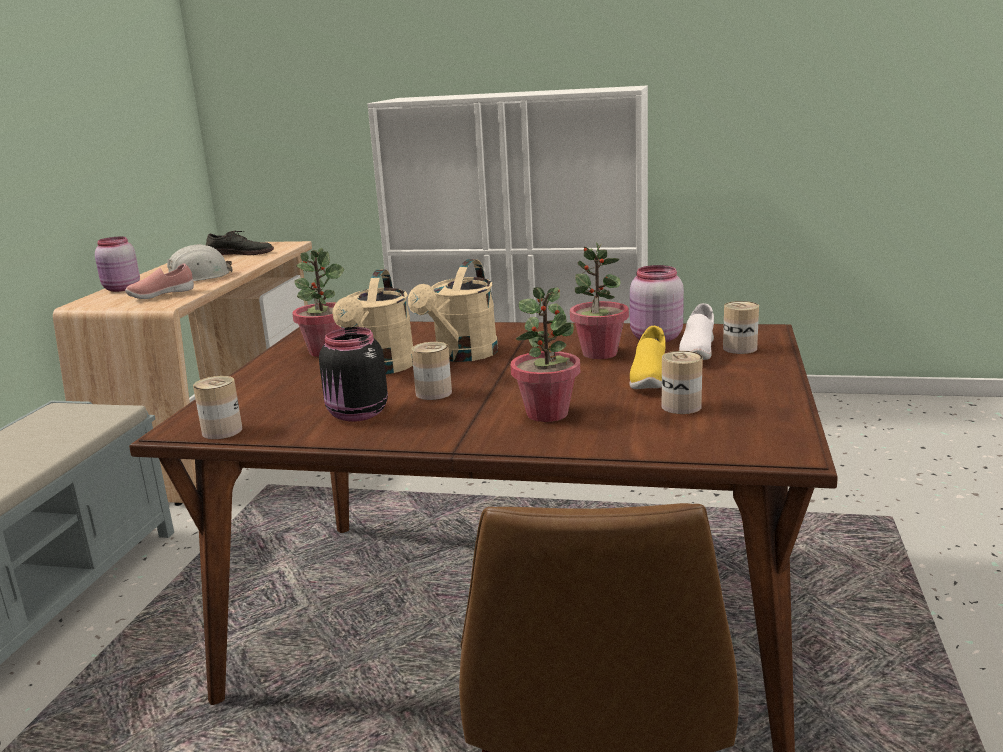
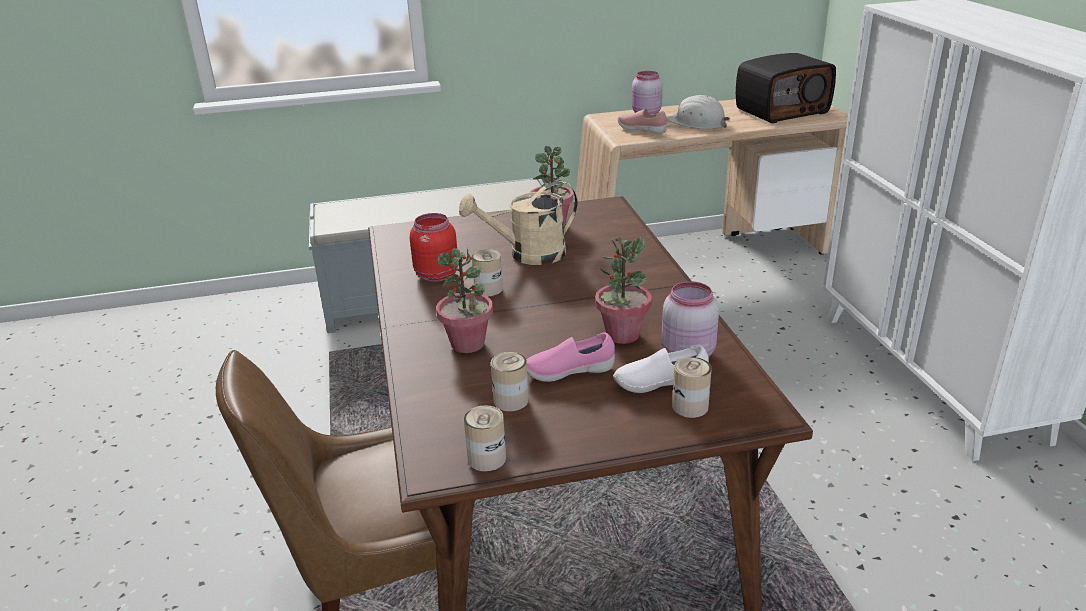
camera: 65 degrees right, 10 degrees up
can [193,376,242,439] -> can moved to [464,405,506,471]
grey shoe [206,231,274,255] -> radio [736,53,836,124]
black jar [319,327,388,422] -> red jar [410,213,458,282]
beige watering can [408,259,498,362] -> none
yellow shoe [630,326,665,389] -> pink shoe [526,332,615,382]

